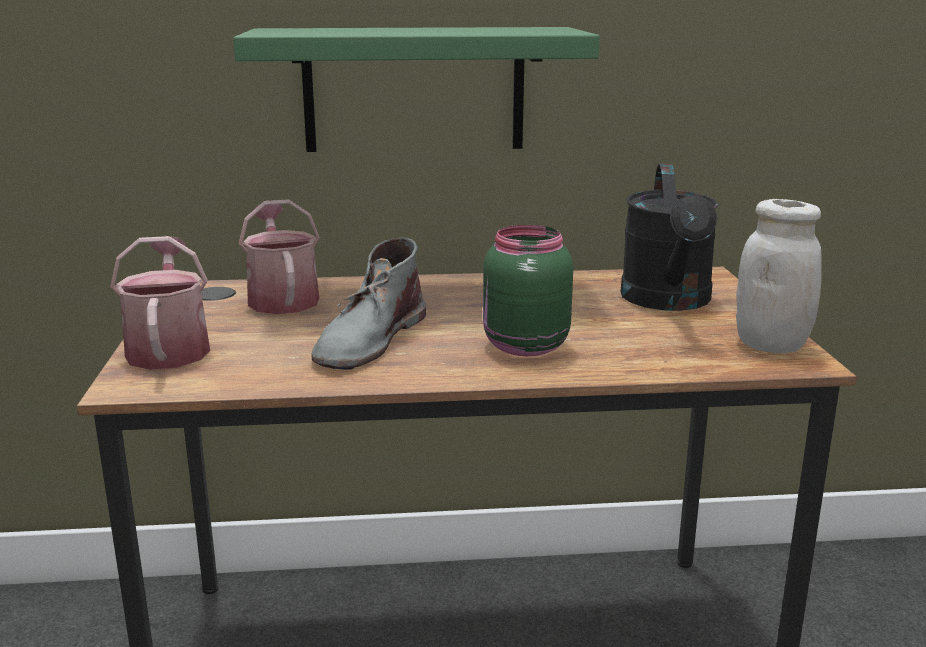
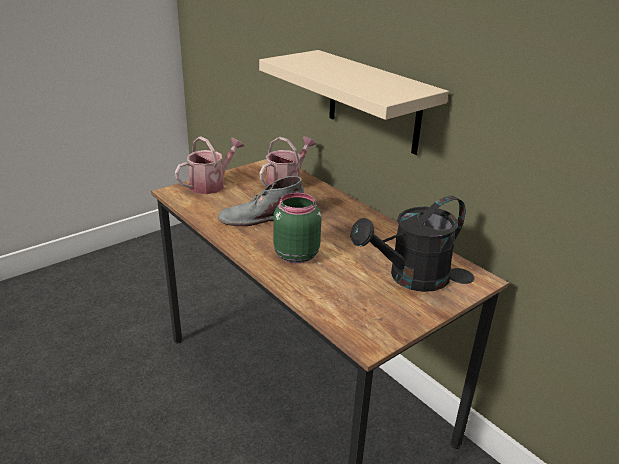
camera: 55 degrees right, 10 degrees up
green shelf [233,27,600,152] -> beige shelf [259,50,449,155]
white jar [736,199,822,353] -> none

